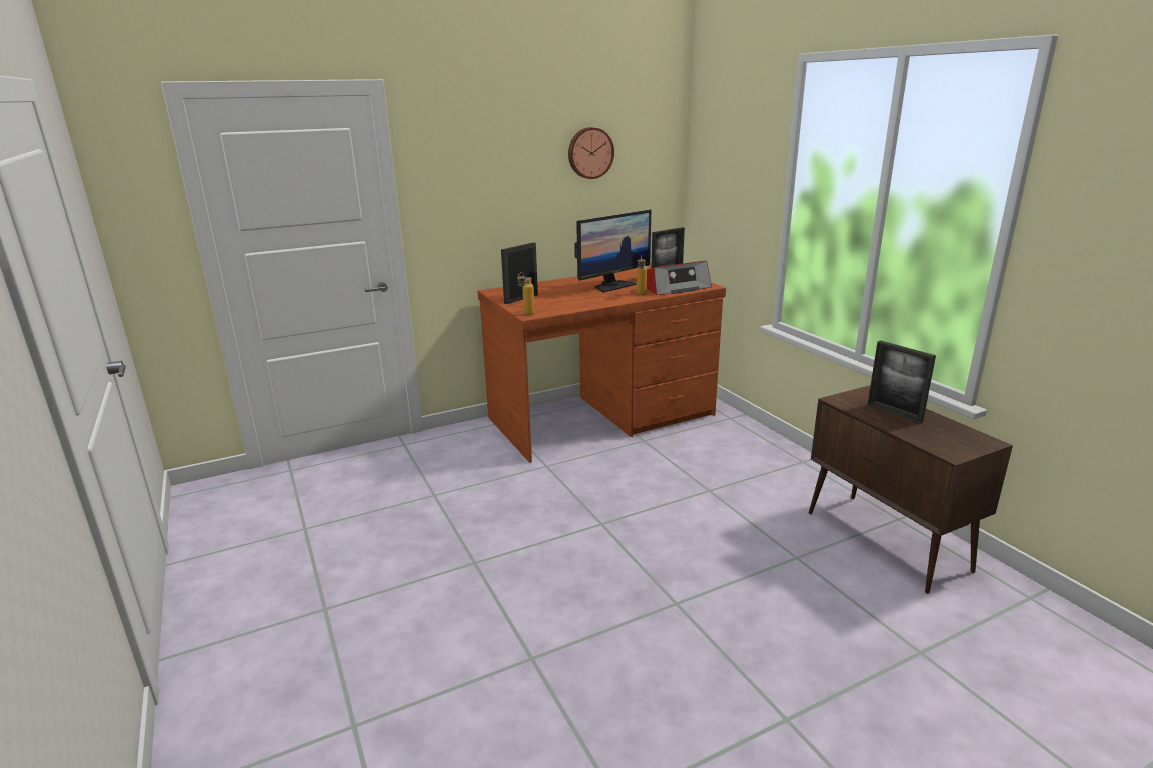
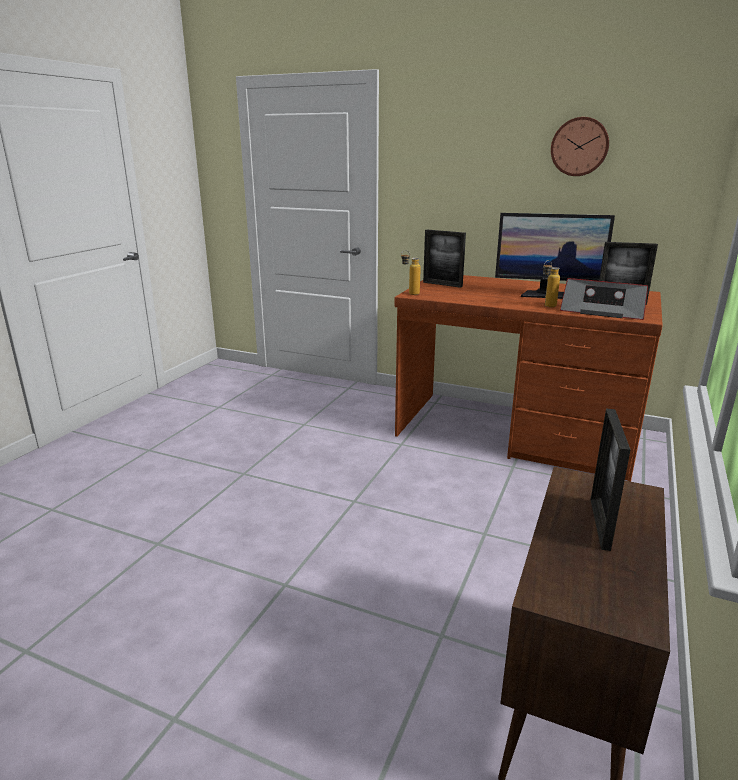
camera: 50 degrees right, 0 degrees up
picture frame [501,243,538,304] -> picture frame turned 150 degrees counterclockwise [423,230,466,288]

